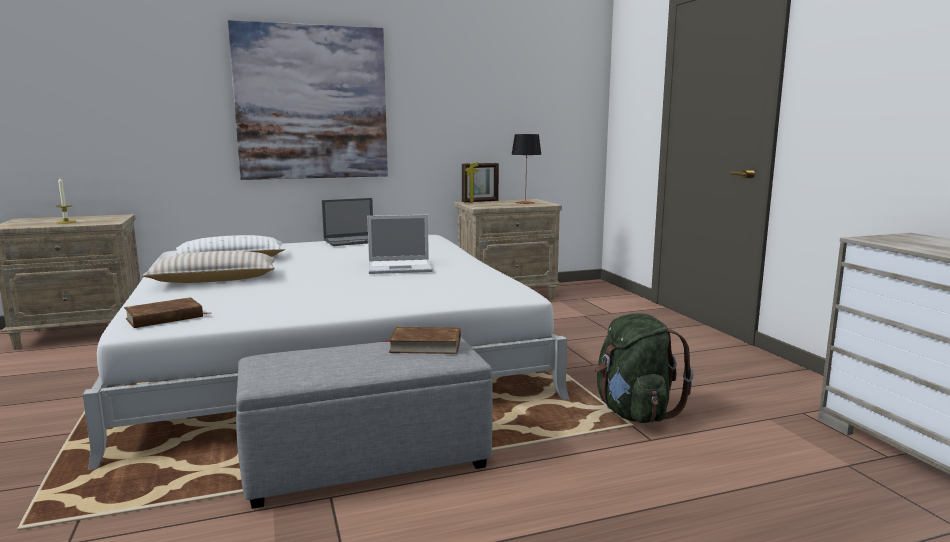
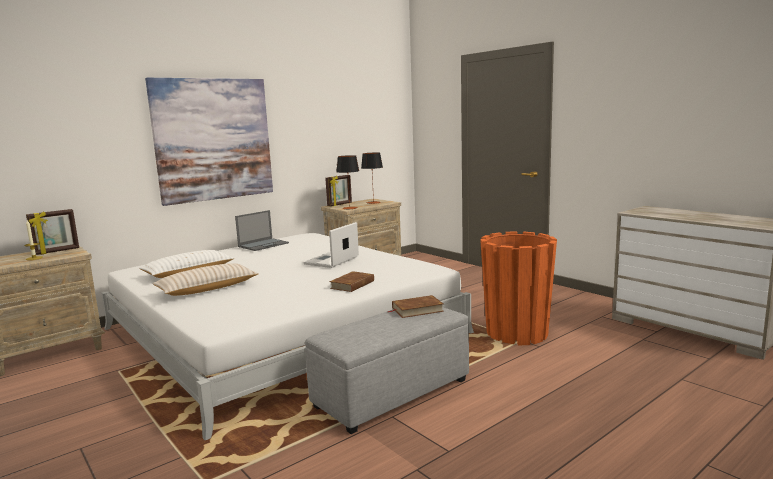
camera: 20 degrees left, 0 degrees up
brown book [124,297,212,328] -> brown book moved to [330,271,374,292]
laptop [367,215,433,274] -> laptop turned 150 degrees clockwise [303,222,359,268]
green backpack [595,313,694,423] -> orange planter [480,231,557,346]
none -> picture frame [26,209,79,255]
none -> table lamp [336,155,359,210]

